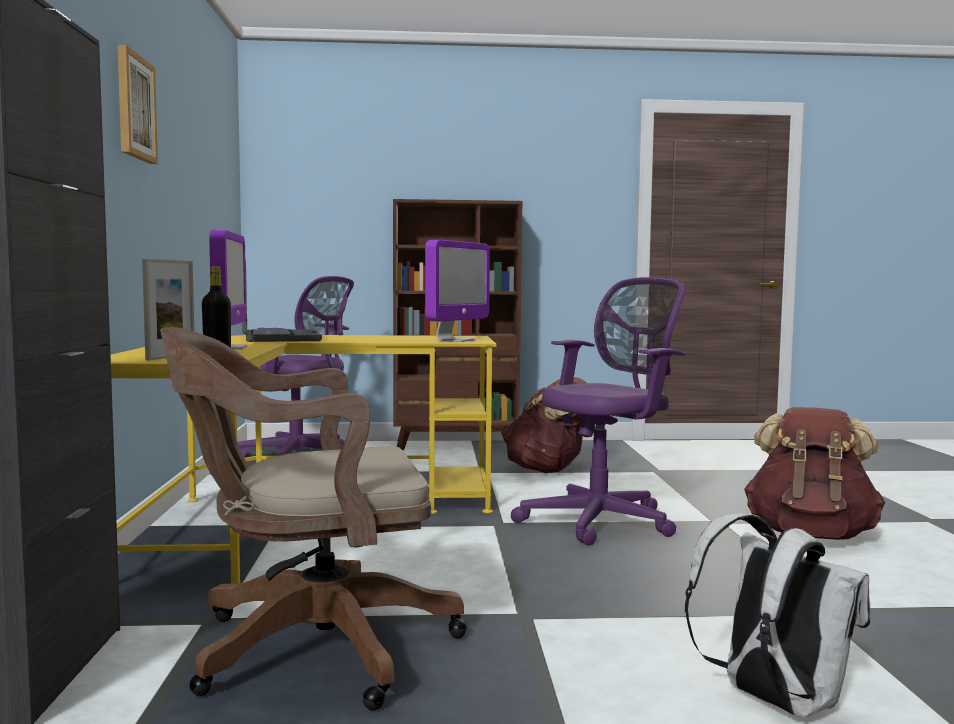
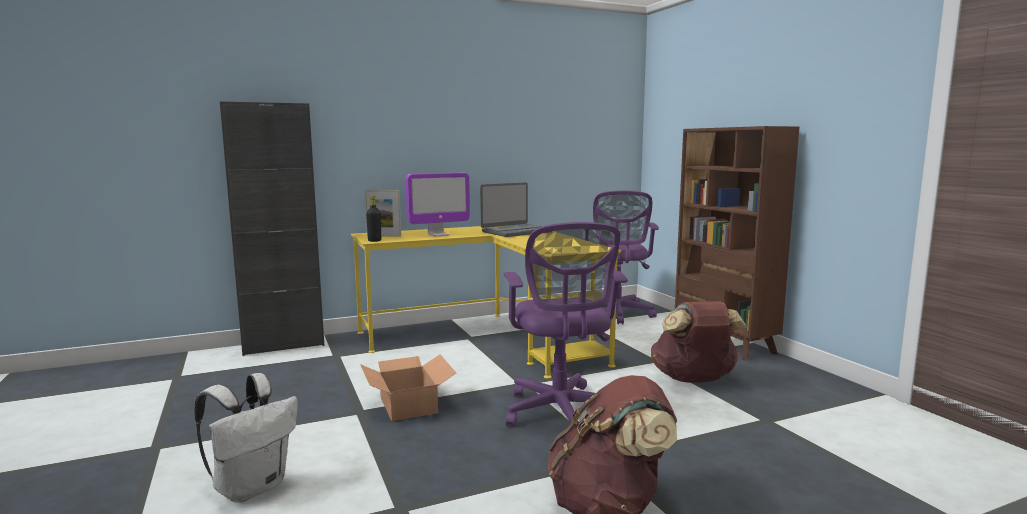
camera: 70 degrees right, 5 degrees up
picture [118,45,158,164] -> none
brown office chair [160,327,467,710] -> none
monitor [425,240,490,342] -> none
purple office chair [510,277,686,546] -> purple office chair turned 45 degrees clockwise [504,222,628,427]
none -> cardboard box [360,354,456,421]

